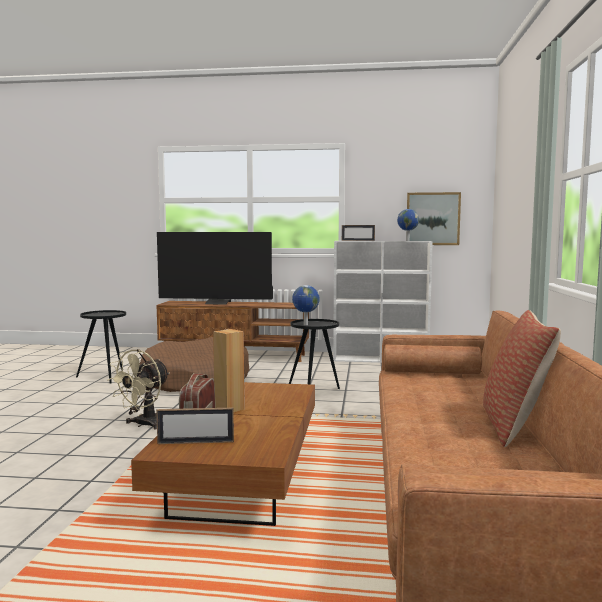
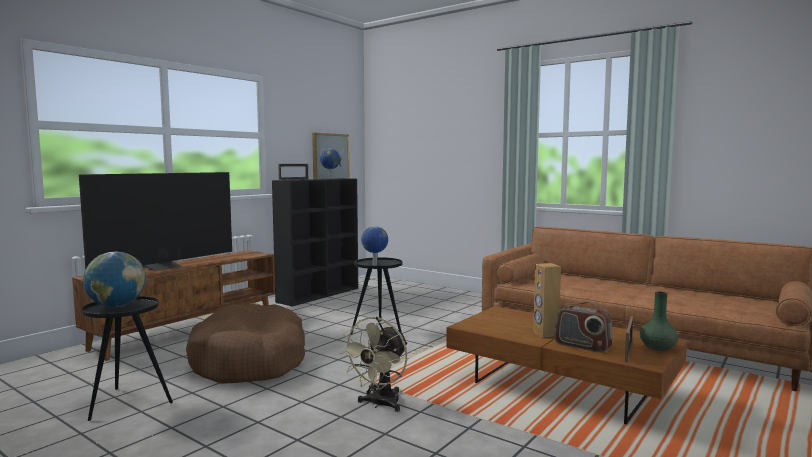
camera: 60 degrees left, 0 degrees up
beige fan [108,349,170,430] -> beige fan turned 60 degrees clockwise [339,317,408,412]
white bookcase [333,241,433,363] -> black bookcase [272,178,358,307]
pillow [483,310,561,447] -> none
none -> globe [83,252,146,307]
none -> green vase [640,291,678,351]

